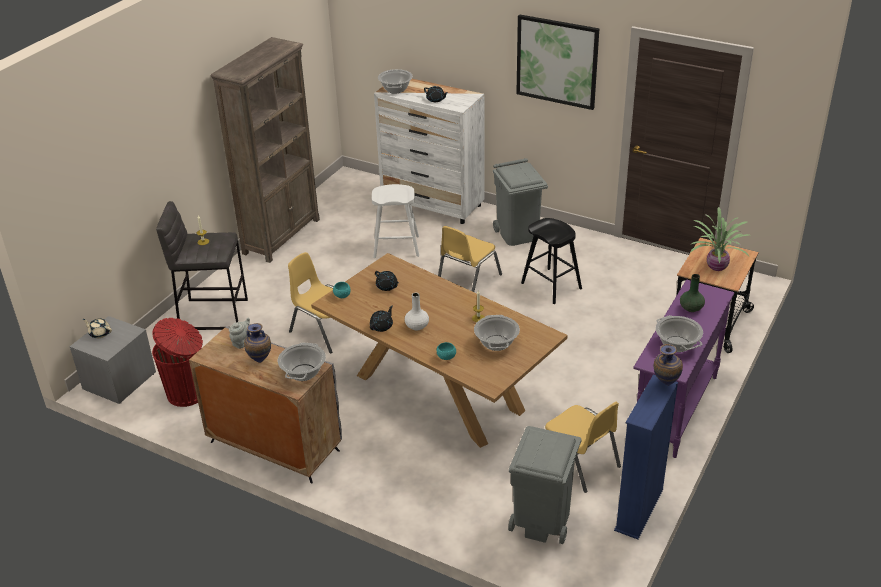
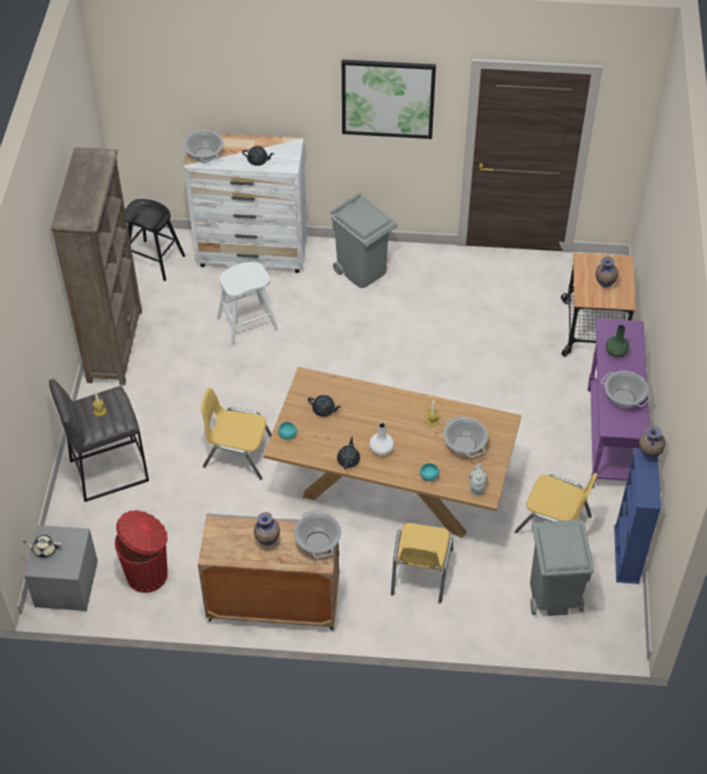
camera: 25 degrees left, 15 degrees up
grey teapot [229,317,250,349] -> grey teapot moved to [469,463,488,495]
yellow chair [438,226,502,292] -> yellow chair moved to [391,523,453,603]
black stool [521,218,582,304] -> black stool moved to [125,199,185,281]
potted plant [690,207,749,271] -> vase [595,256,618,288]

